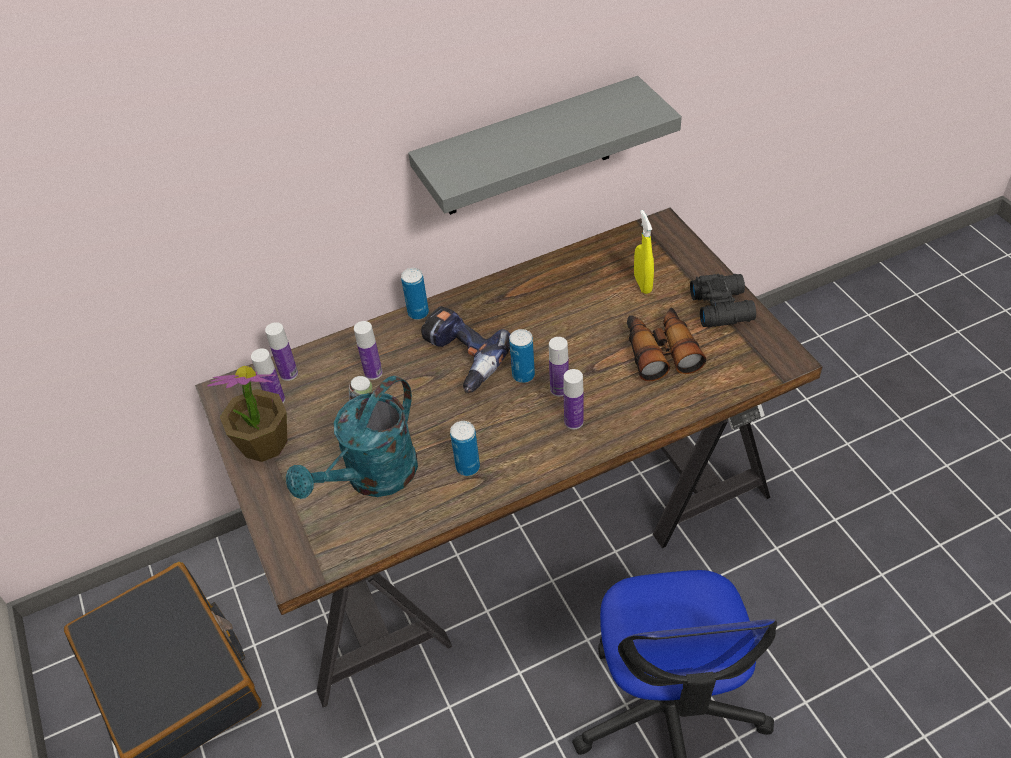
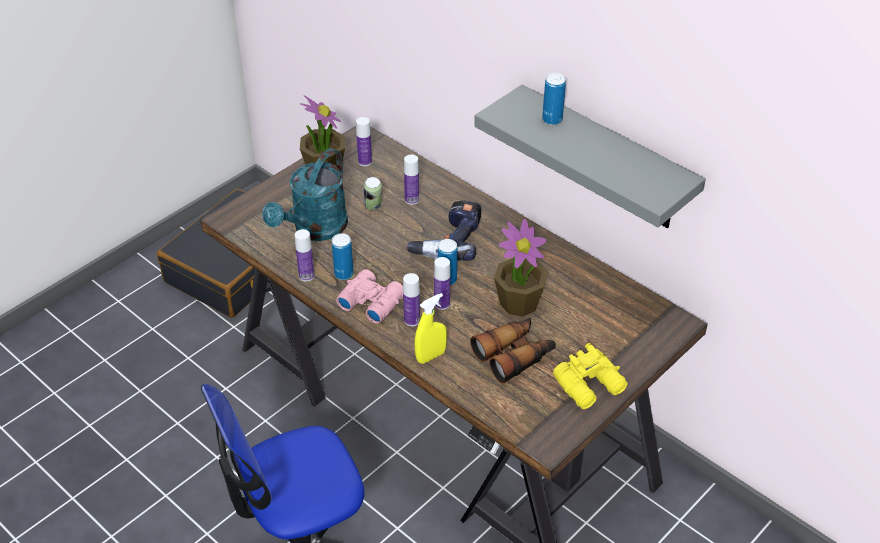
camera: 65 degrees right, 5 degrees down
bottle [265,322,298,381] -> bottle moved to [295,229,315,281]
turquoise watering can [286,376,418,499] -> turquoise watering can turned 75 degrees counterclockwise [262,148,348,241]
can [401,268,429,320] -> can moved to [542,73,566,125]
yellow spray bottle [634,210,654,294] -> yellow spray bottle moved to [415,293,447,364]
black binoculars [690,274,756,327] -> yellow binoculars [553,343,627,409]
none -> pink binoculars [336,269,403,324]
none -> potted plant [494,219,548,317]

